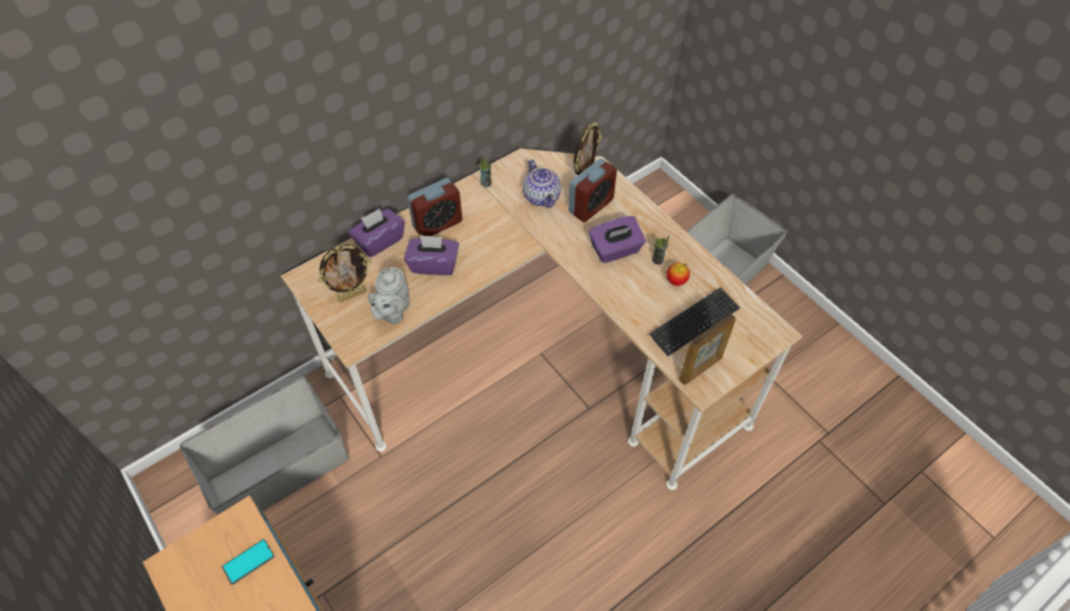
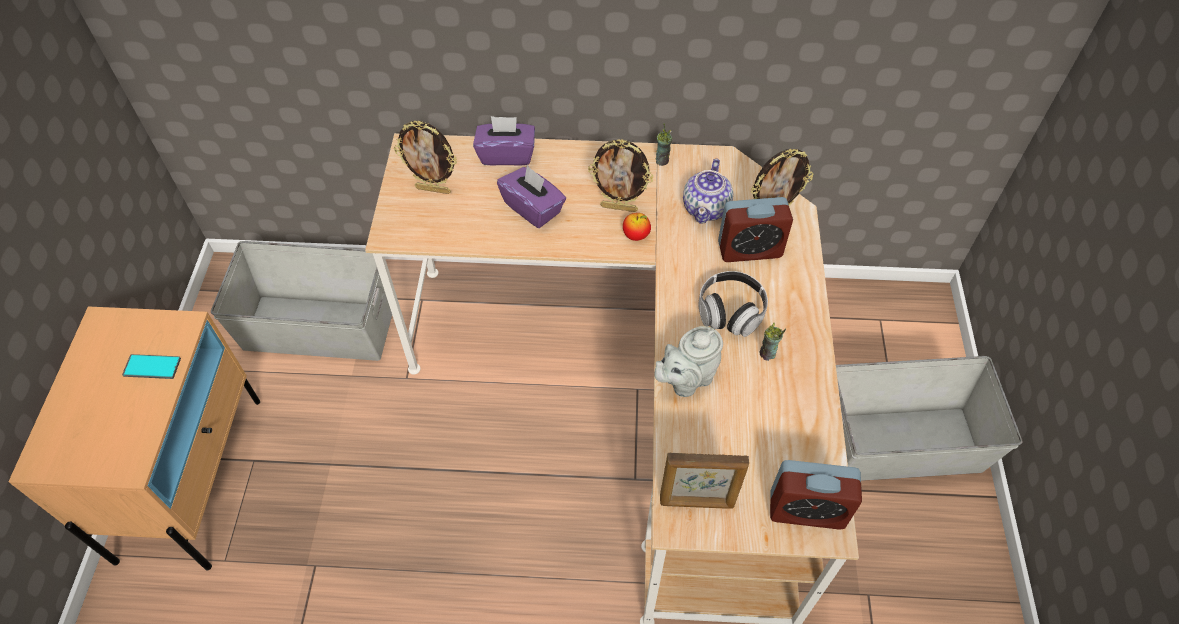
camera: 40 degrees right, 0 degrees up
grey teapot [368,267,409,324] -> grey teapot moved to [654,326,723,397]
alarm clock [407,178,462,236] -> alarm clock moved to [770,460,862,529]
purple tissue box [589,216,646,263] -> headphones [698,271,768,337]
keyboard [649,287,740,356] -> none
apple [667,263,690,286] -> apple moved to [623,213,651,241]
none -> picture frame [588,139,653,212]

